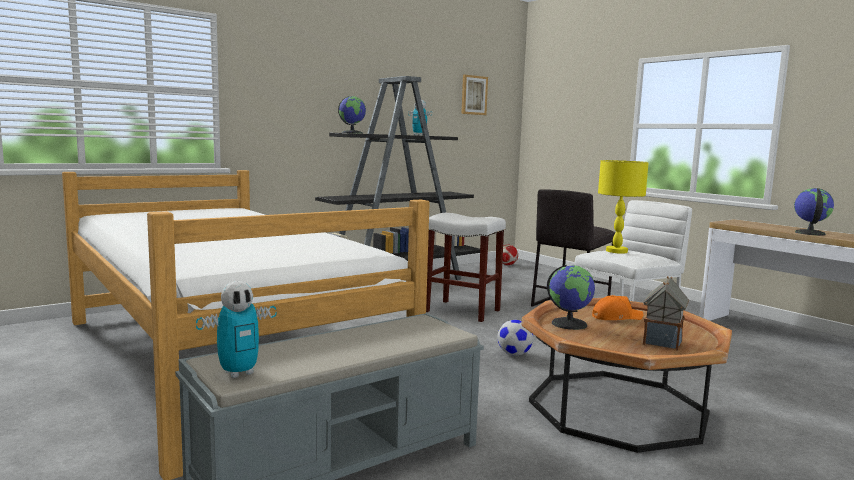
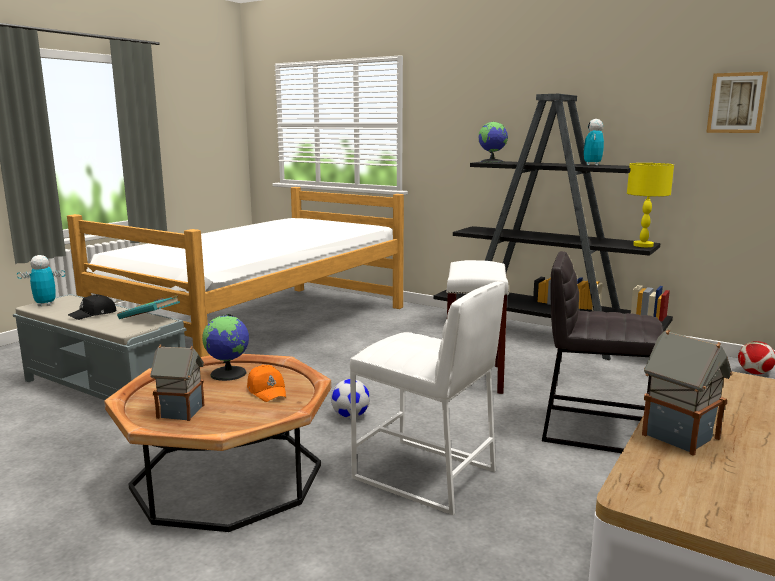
camera: 70 degrees right, 5 degrees up
toy robot [196,281,277,378] -> toy robot turned 135 degrees clockwise [17,255,65,306]
yellow table lamp [598,160,649,254] -> yellow table lamp moved to [627,163,674,247]
globe [794,188,834,236] -> toy house [642,329,733,456]
none -> black cap [68,294,116,320]
none -> turquoise book [117,295,180,319]

